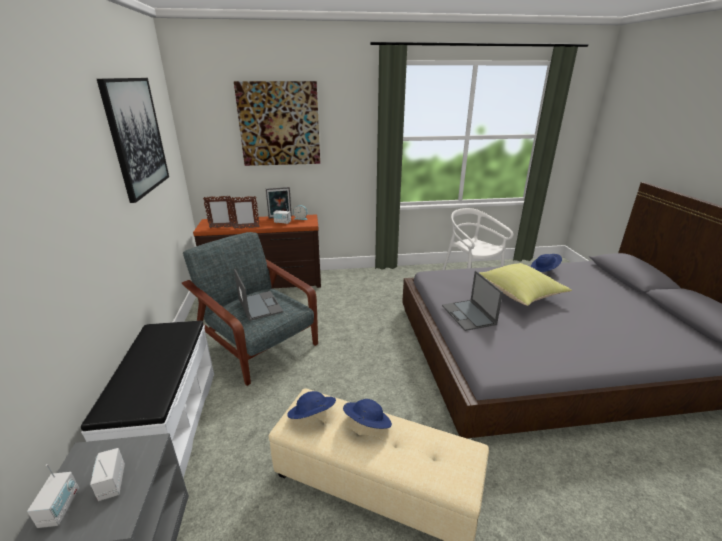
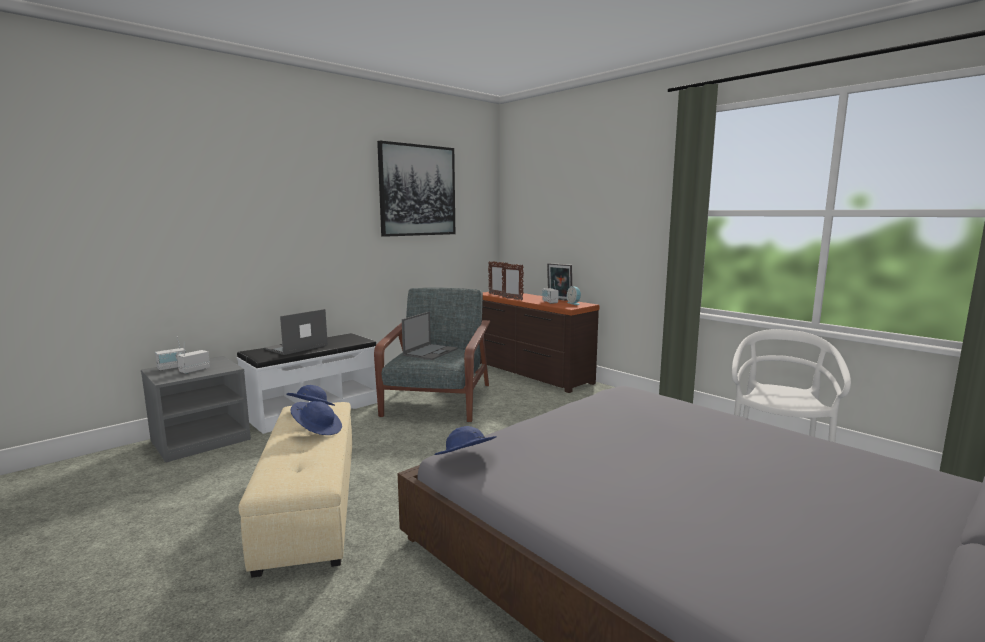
camera: 55 degrees right, 15 degrees down
picture [234,81,320,166] -> none
laptop [442,271,503,331] -> laptop moved to [264,309,328,355]
yellow pillow [480,263,572,306] -> none
blue hat [531,254,562,272] -> blue hat moved to [434,426,497,455]

